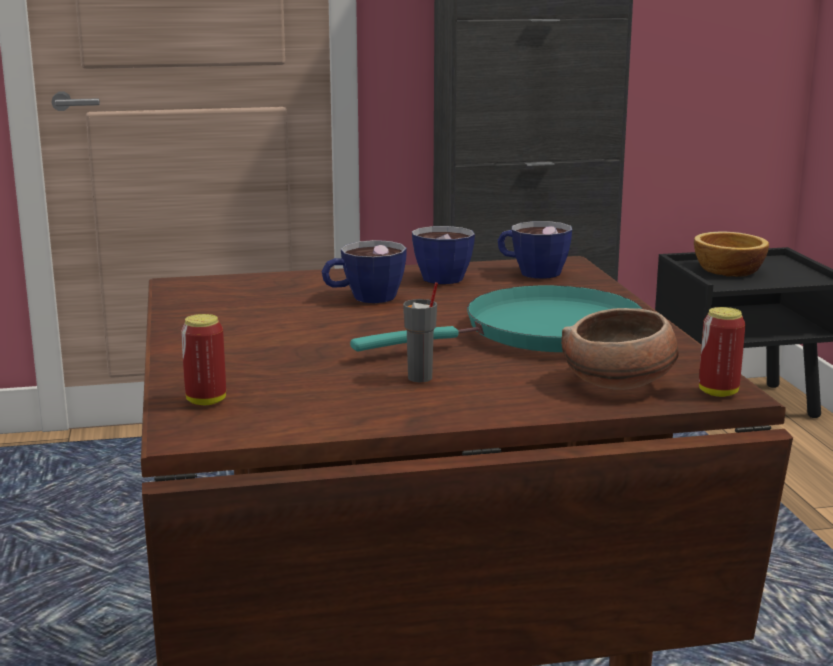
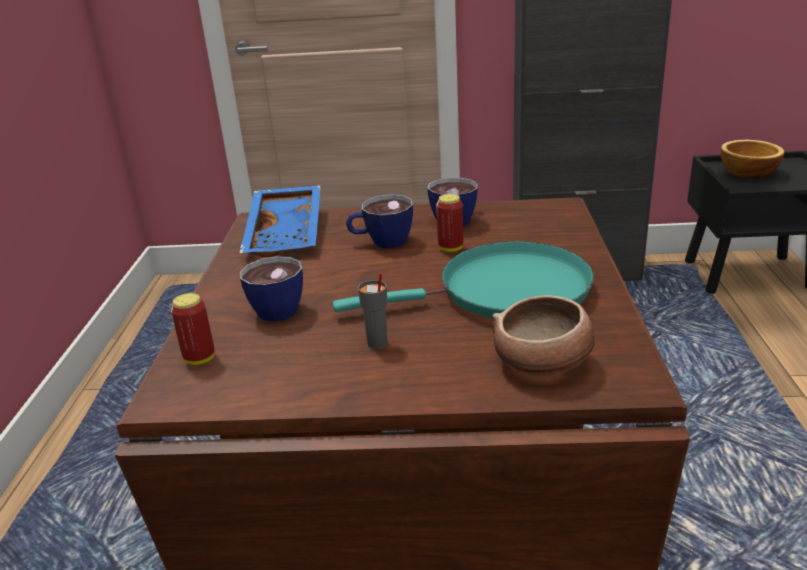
camera: 15 degrees right, 10 degrees up
cup [498,221,572,279] -> cup moved to [240,256,303,322]
can [699,307,746,397] -> can moved to [436,194,463,252]
none -> blue tray [240,185,321,258]

